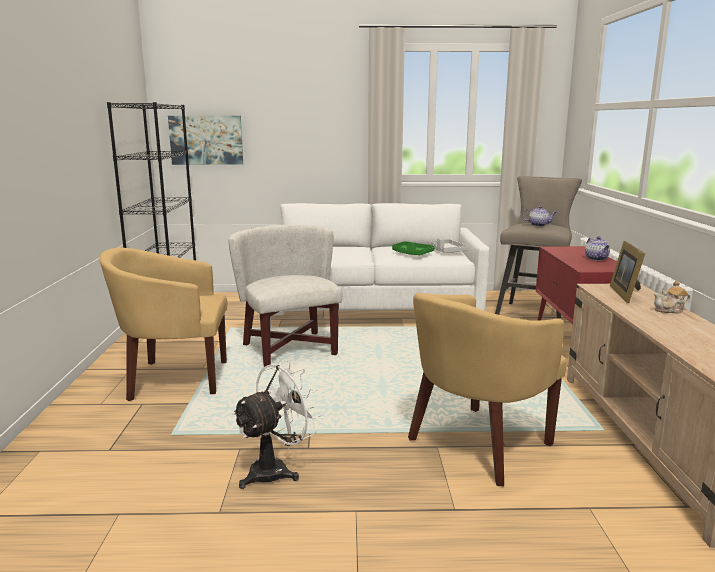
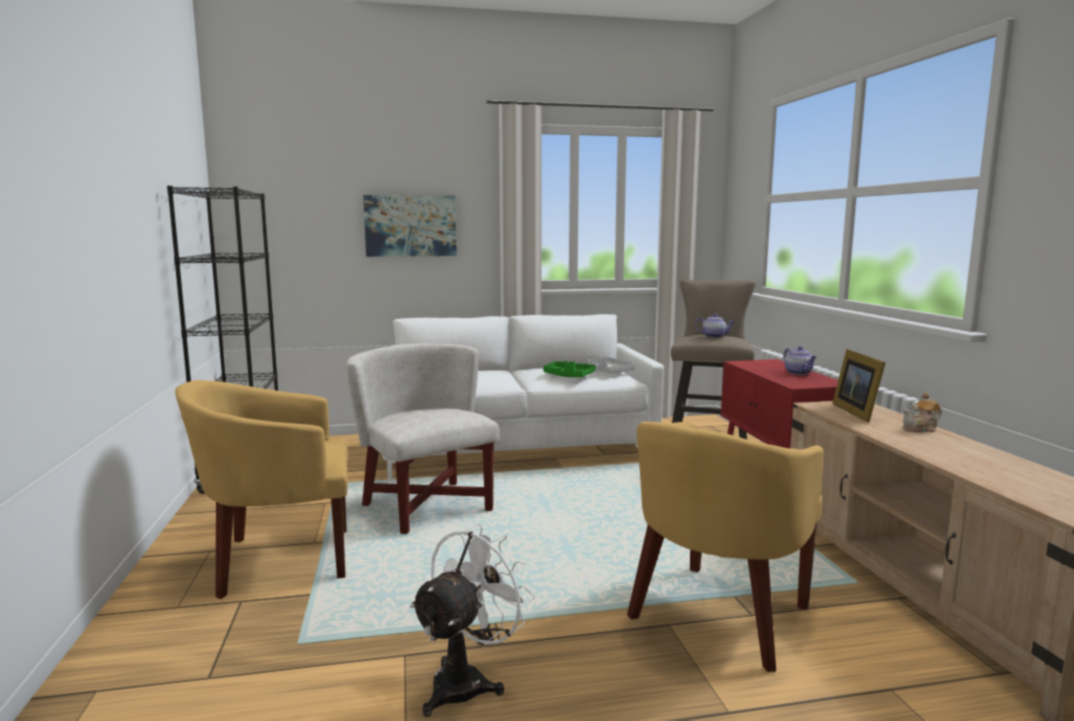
camera: 10 degrees left, 5 degrees down
picture [168,116,243,165] -> picture moved to [363,195,457,257]

